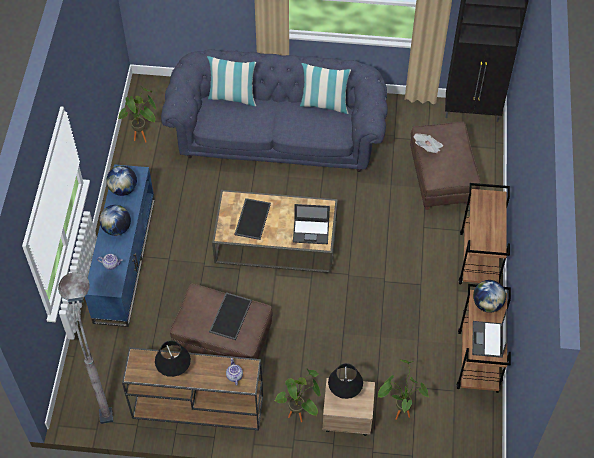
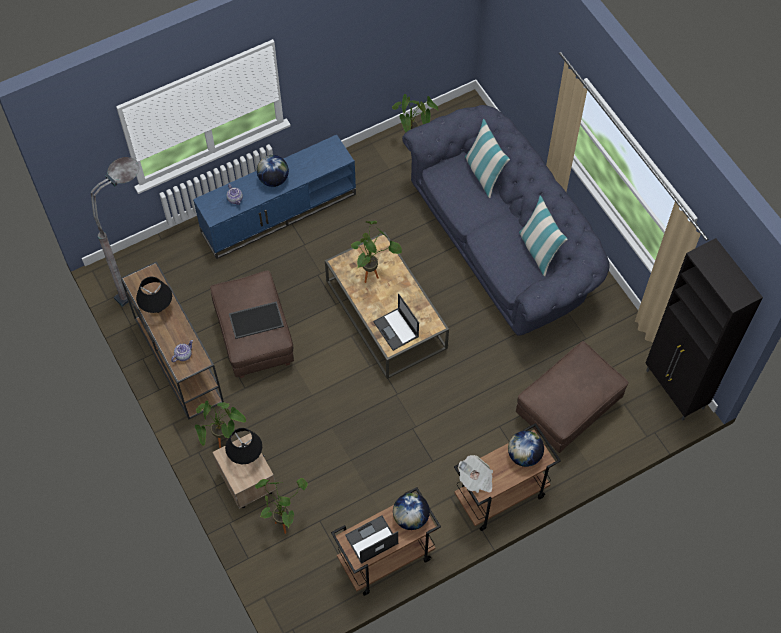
camera: 55 degrees right, 5 degrees up
globe [106,166,137,196] -> globe moved to [508,431,544,467]
tray [234,198,271,240] -> potted plant [351,221,402,283]
newspaper [414,134,444,153] -> newspaper moved to [458,455,493,493]

